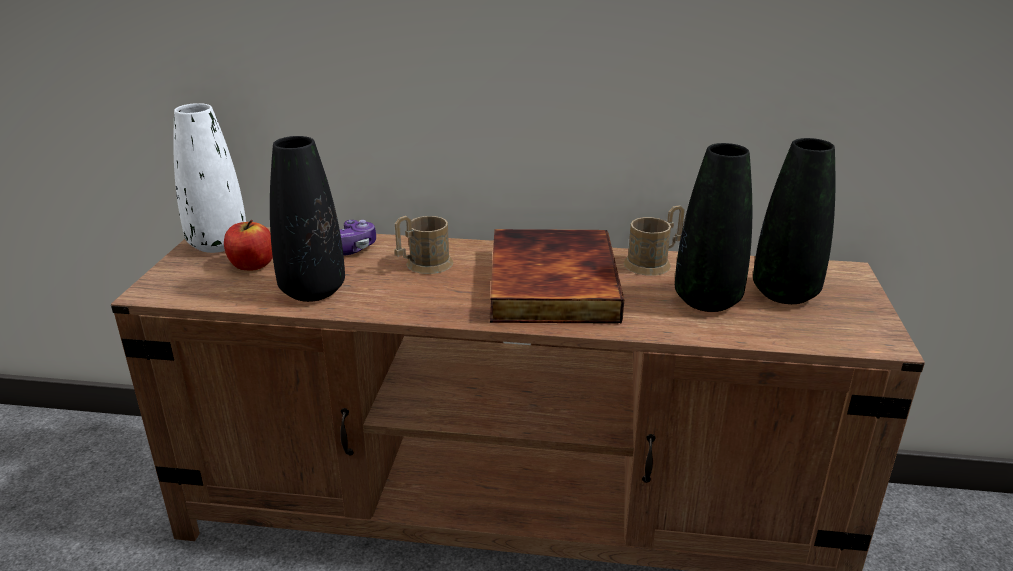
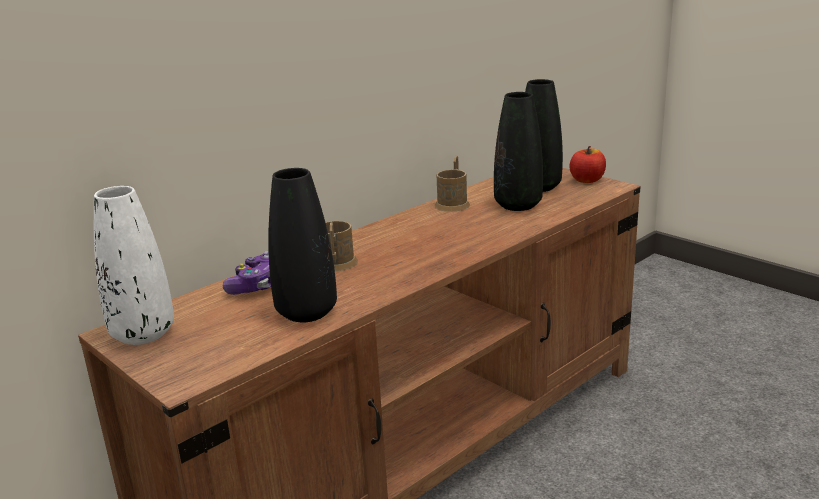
camera: 50 degrees left, 5 degrees down
apple [224,220,273,270] -> apple moved to [569,146,606,183]
book [490,229,624,324] -> none

